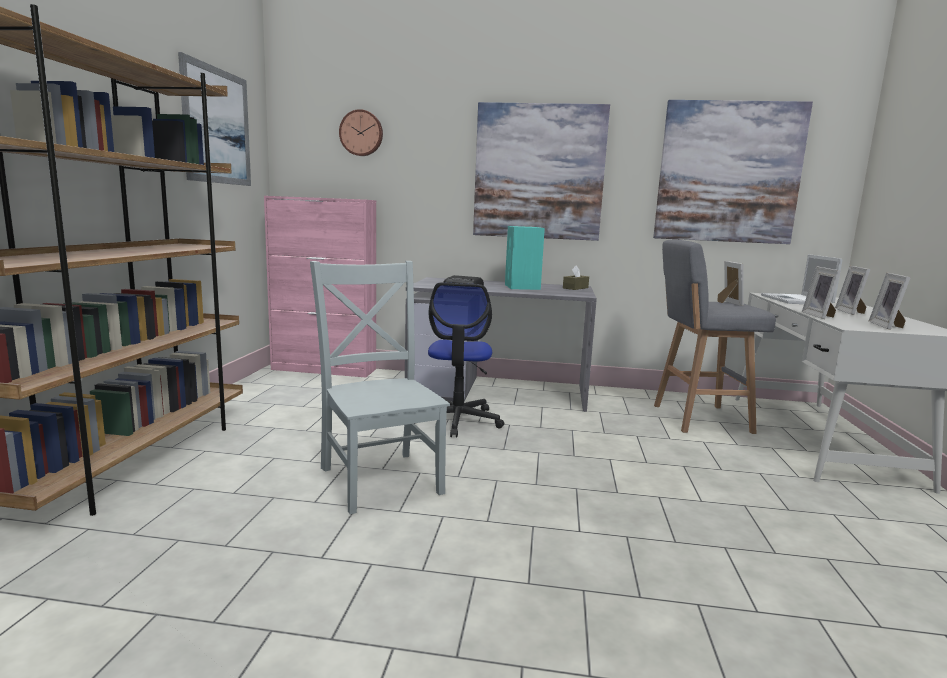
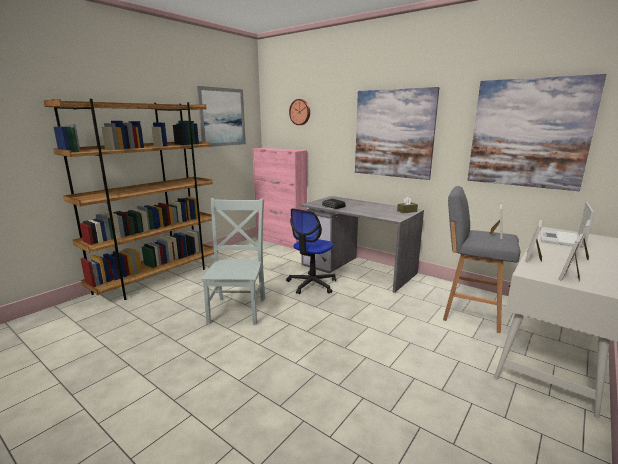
camera: 30 degrees right, 5 degrees up
turquoise speaker [505,226,545,290] -> none

